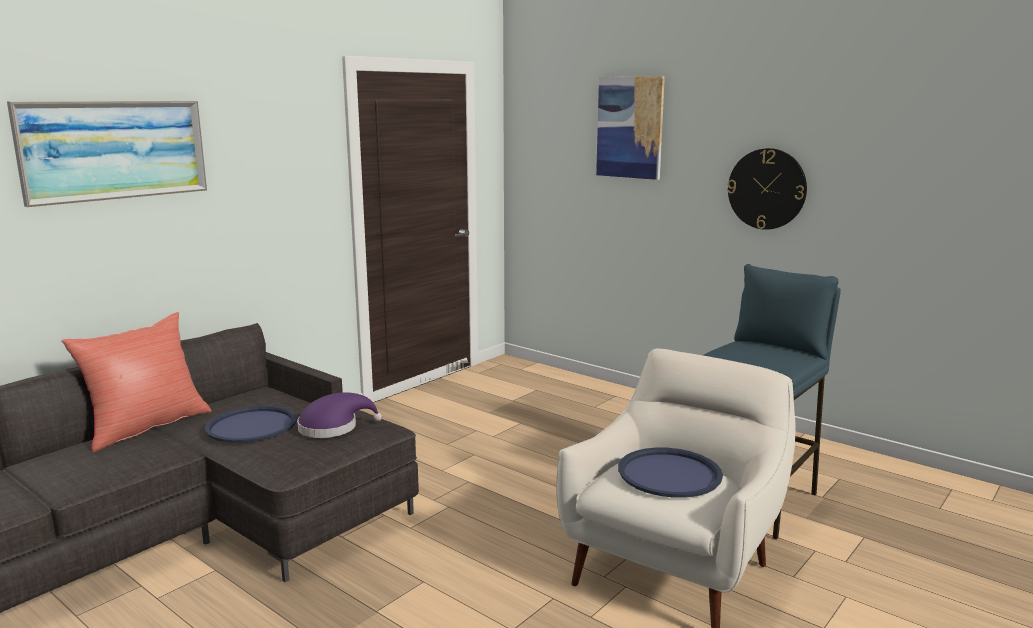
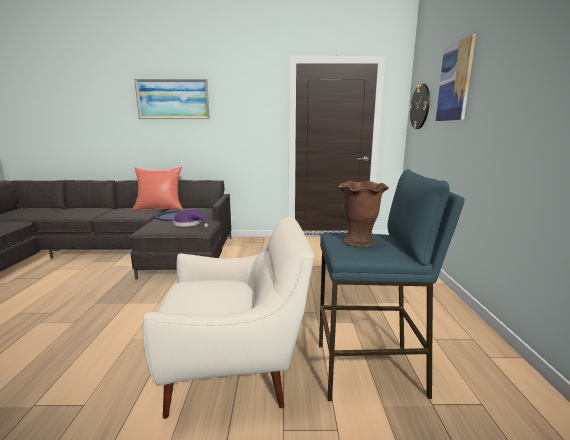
camera: 50 degrees right, 0 degrees up
blue tray [618,448,723,498] -> none
wall clock [727,148,807,230] -> wall clock moved to [409,84,430,129]
none -> brown vase [339,181,389,247]

